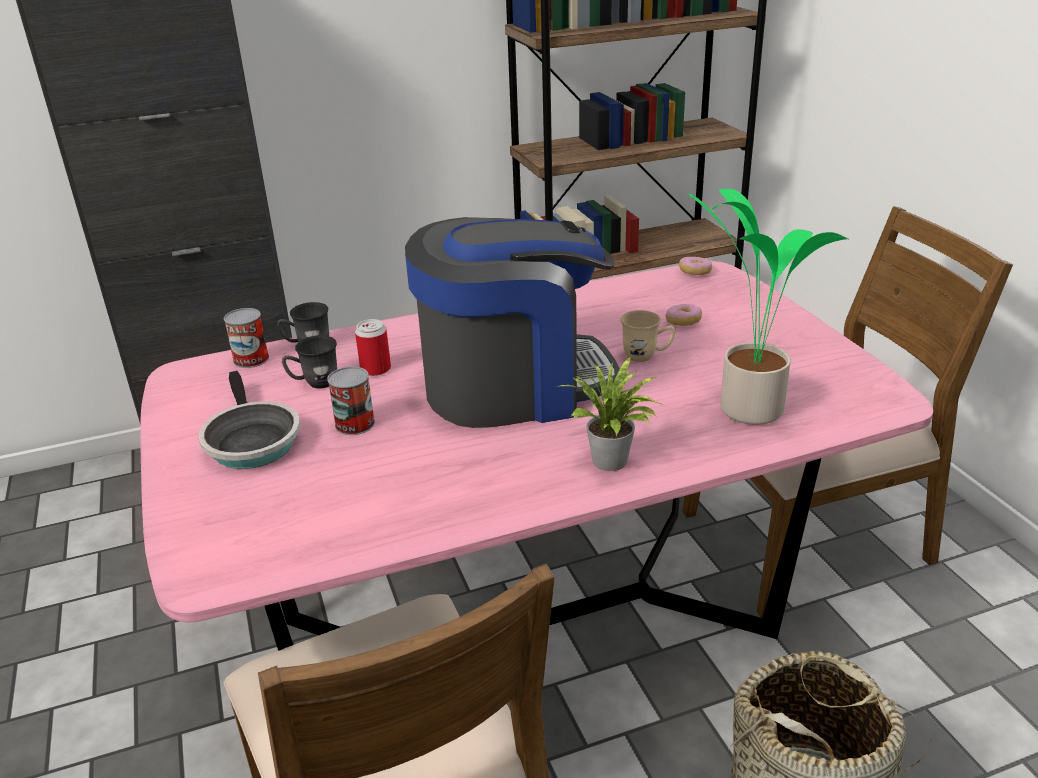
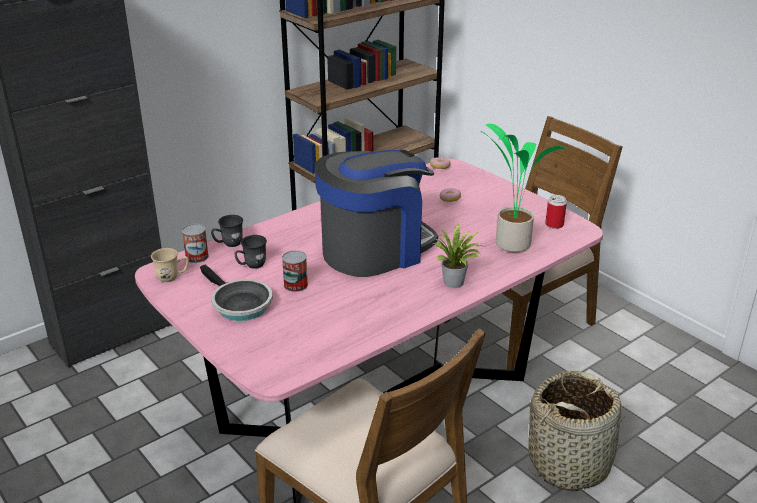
camera: 20 degrees left, 0 degrees up
can [355,319,391,376] -> can moved to [545,195,567,229]
beige mug [621,310,675,362] -> beige mug moved to [151,248,189,283]

